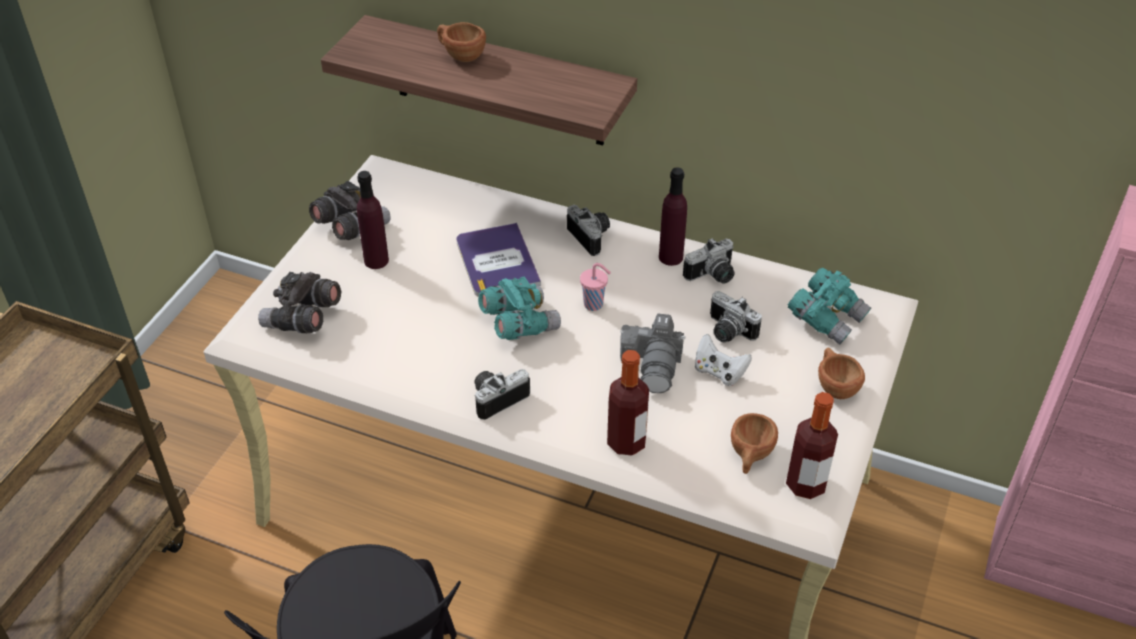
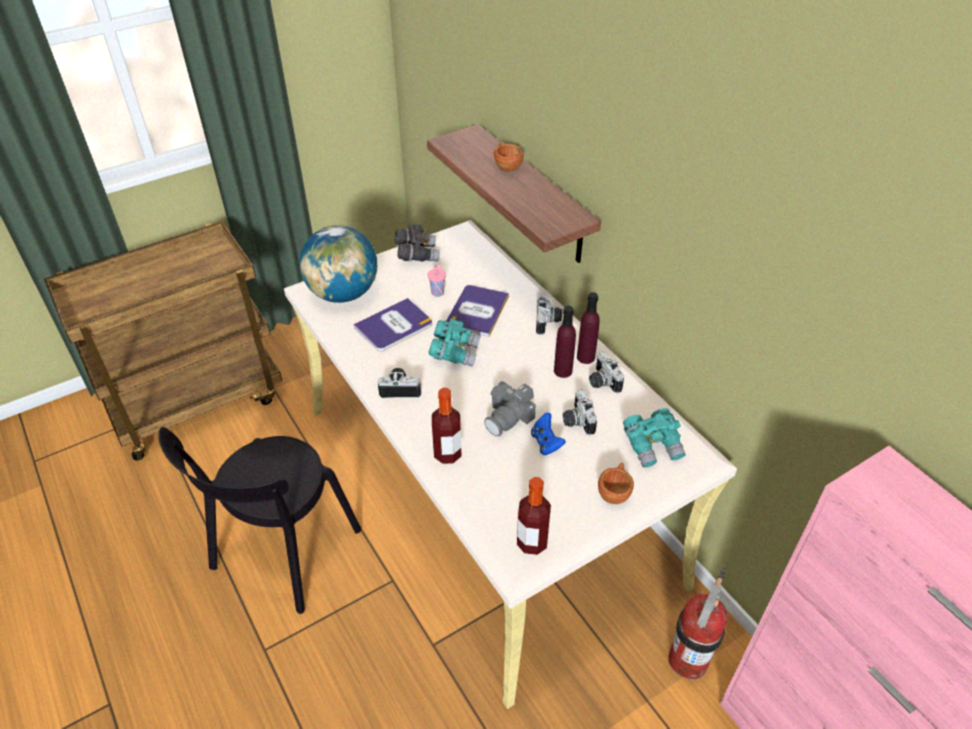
camera: 35 degrees right, 0 degrees up
grey binoculars [258,272,341,333] -> globe [299,225,378,303]
purple bottle [357,171,389,269] -> purple bottle moved to [554,306,576,378]
pink cup [580,263,611,311] -> pink cup moved to [428,264,446,297]
camera [683,238,735,284] -> camera turned 60 degrees clockwise [589,352,624,393]
white game controller [695,334,752,386] -> blue game controller [531,412,566,455]
brown cup [731,413,778,474] -> none
none -> book [353,298,432,351]
none -> fire extinguisher [668,568,727,679]

